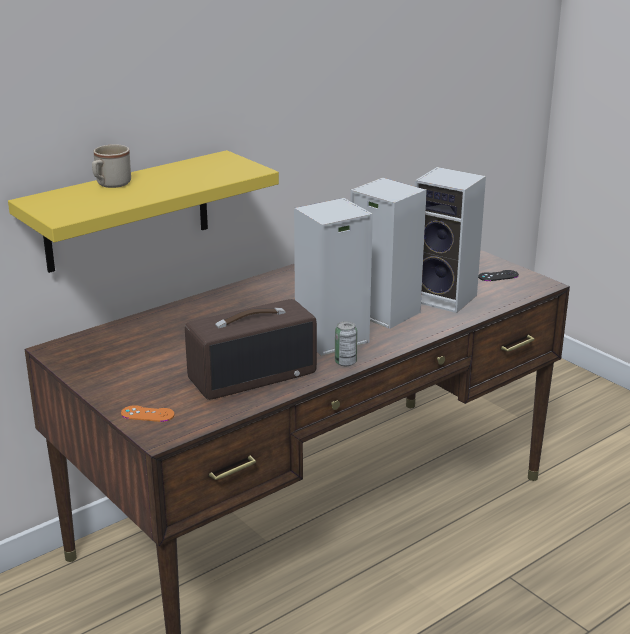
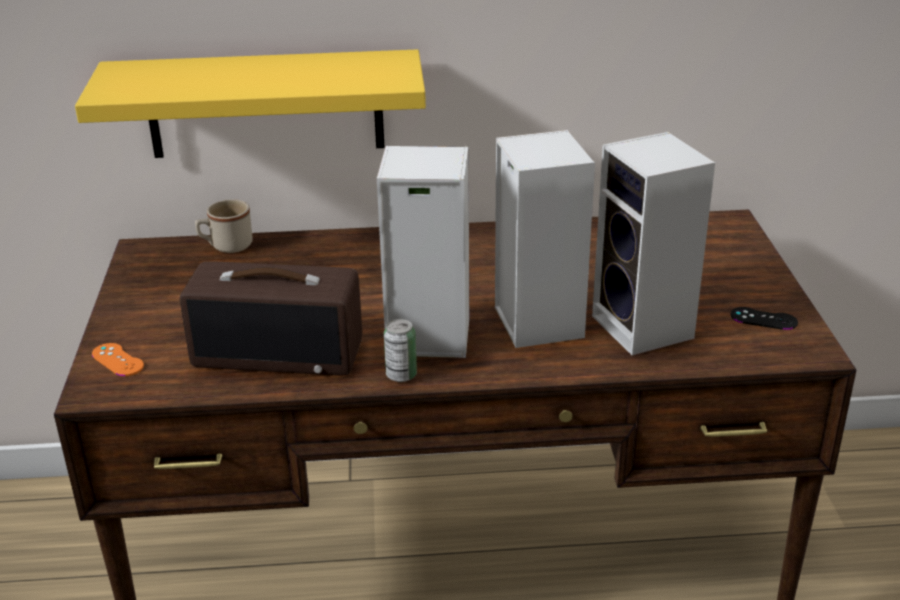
camera: 35 degrees right, 5 degrees up
beige mug [92,144,131,188] -> beige mug moved to [195,199,253,253]

